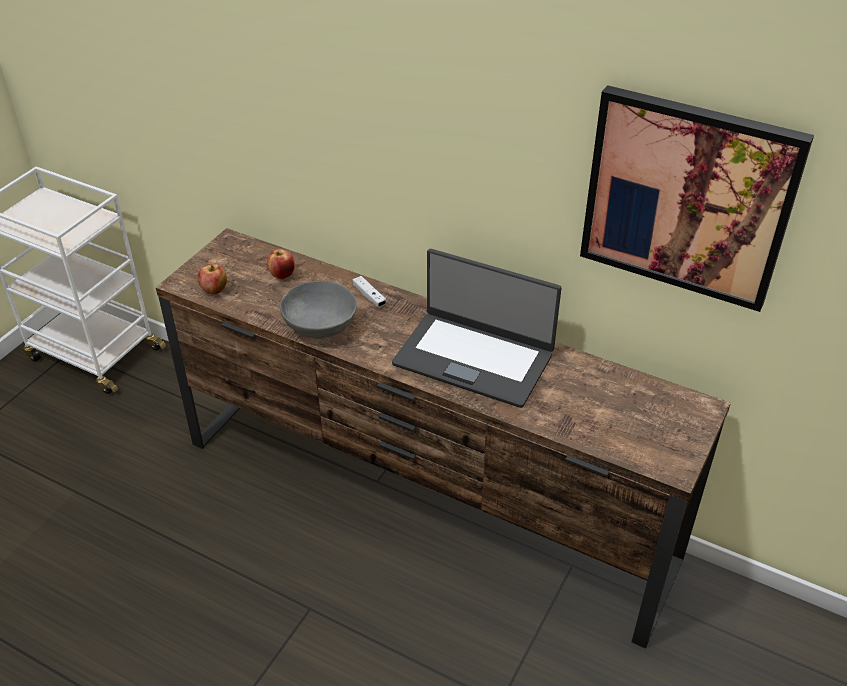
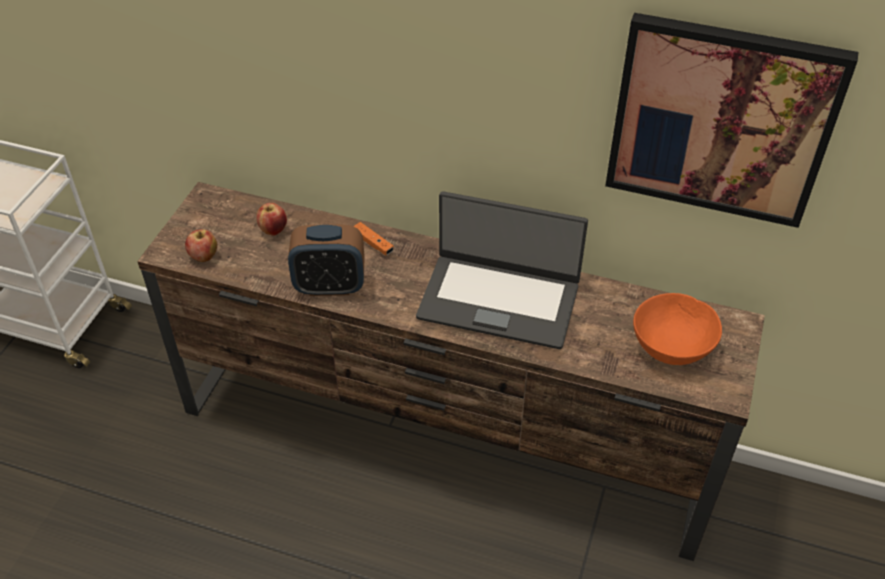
camera: 10 degrees left, 5 degrees up
grey bowl [280,281,357,339] -> alarm clock [288,224,365,296]
white game controller [352,276,387,307] -> orange game controller [353,222,394,255]
none -> orange bowl [633,293,722,365]

